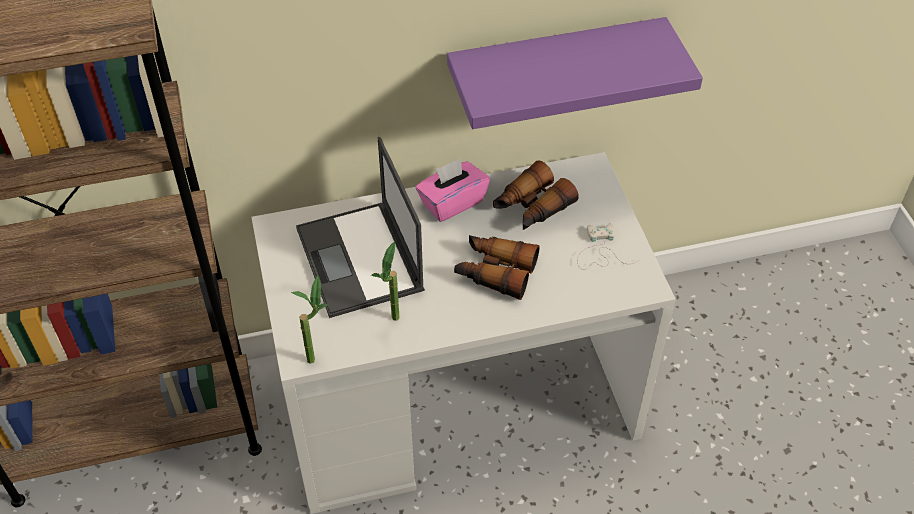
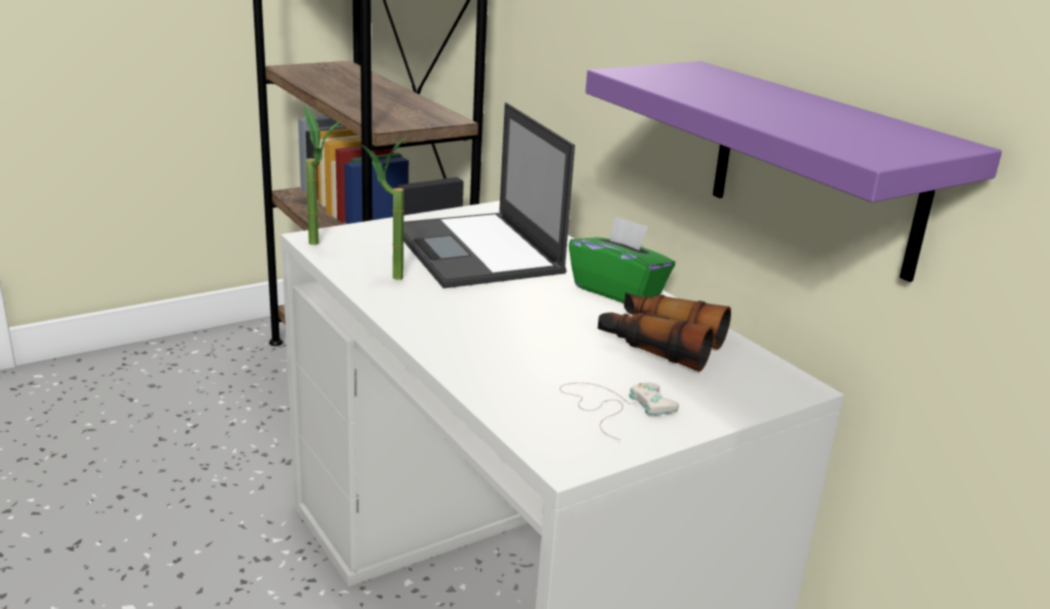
camera: 70 degrees right, 25 degrees down
laptop [296,137,425,318] -> laptop turned 75 degrees counterclockwise [404,103,575,288]
pink tissue box [416,158,490,222] -> green tissue box [569,216,675,303]
binoculars [454,235,540,300] -> none

